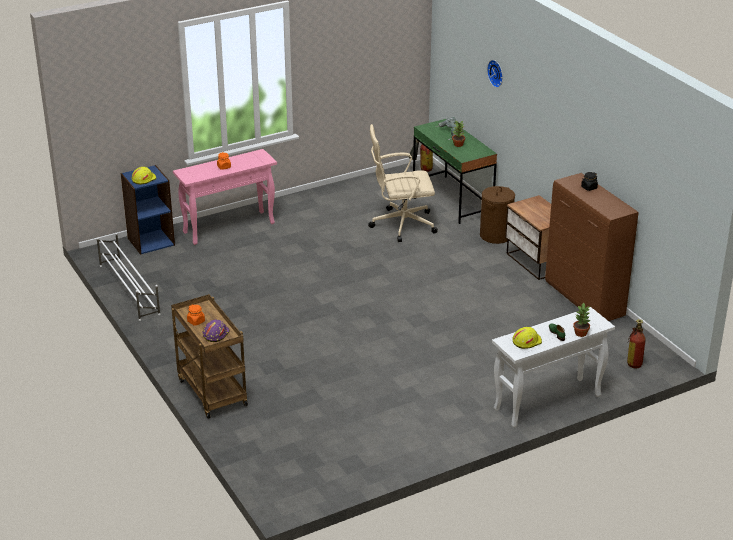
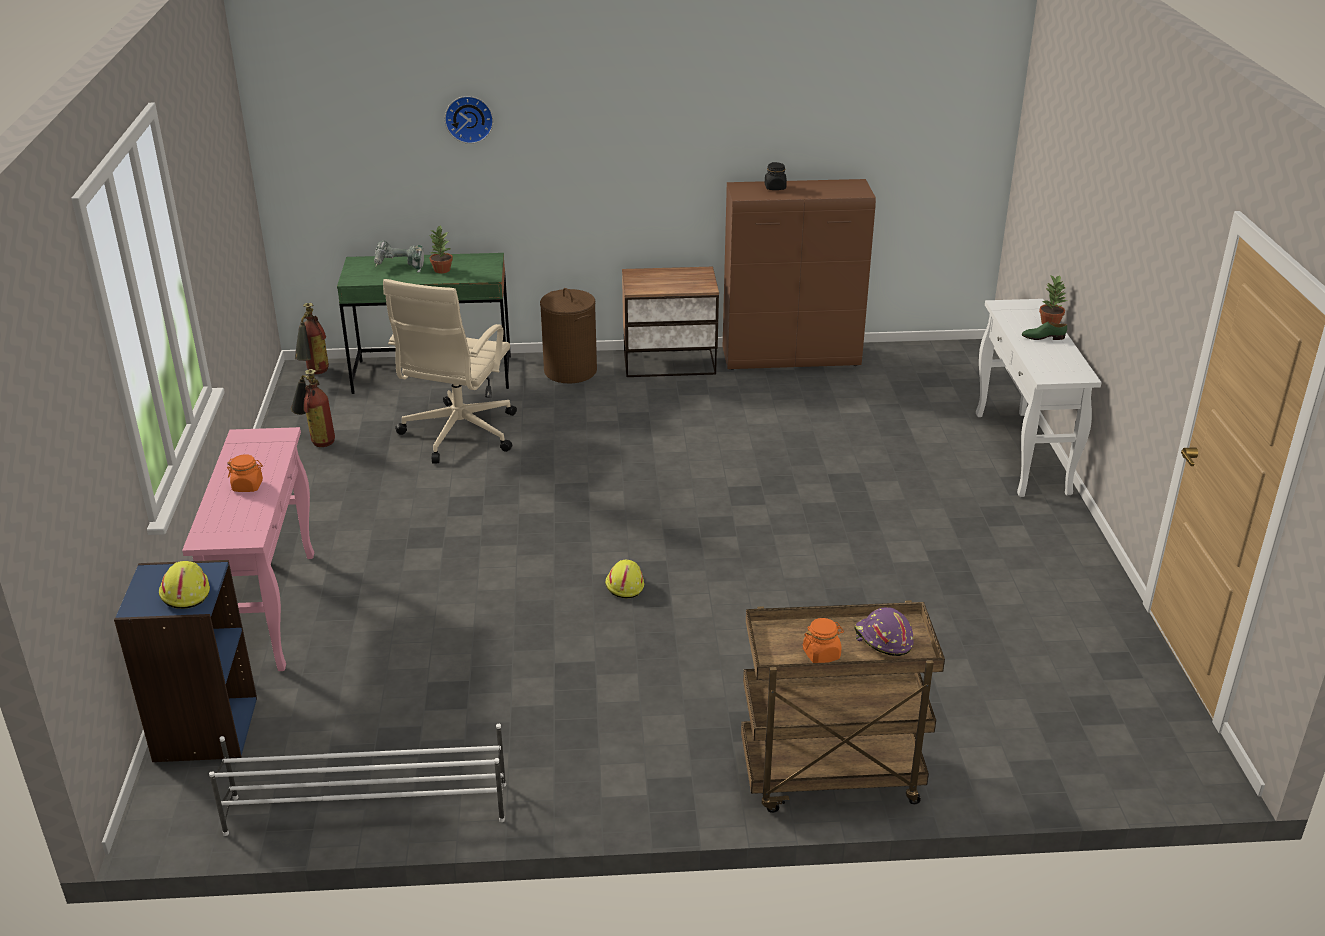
camera: 65 degrees left, 0 degrees up
yellow hard hat [513,327,542,349] -> yellow hard hat moved to [605,560,644,599]
fire extinguisher [627,319,646,368] -> fire extinguisher moved to [291,369,335,447]

